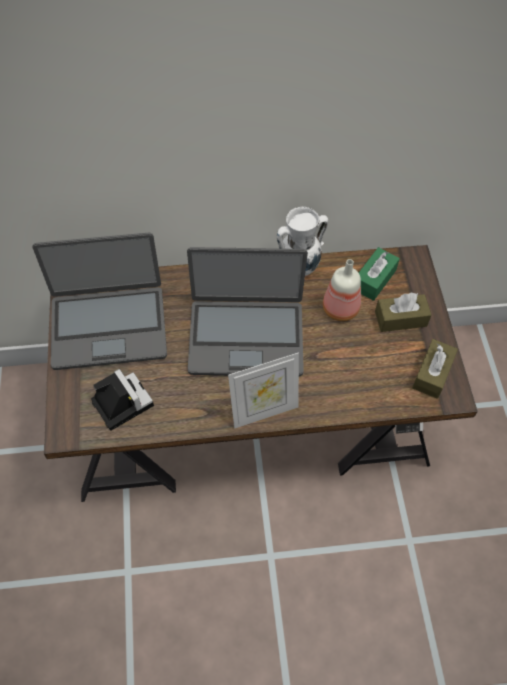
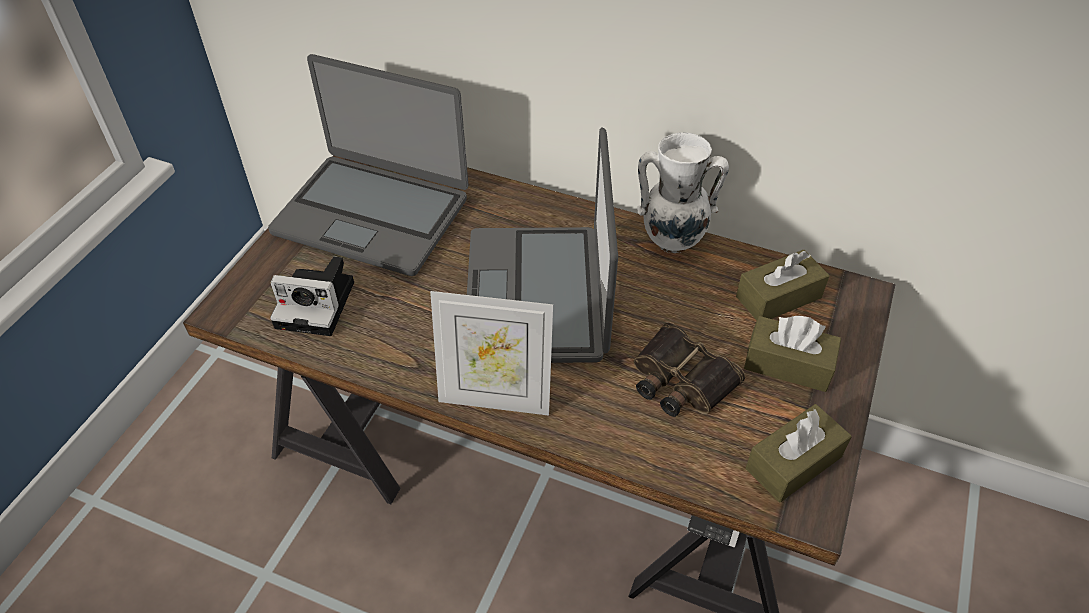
camera: 30 degrees right, 10 degrees down
camera [91,369,154,430] -> camera turned 105 degrees clockwise [270,257,354,336]
laptop [187,247,308,376] -> laptop turned 60 degrees clockwise [467,128,618,363]
bottle [323,259,361,321] -> none
green tissue box [359,247,400,301] -> brown tissue box [736,250,830,320]
none -> binoculars [634,322,745,417]

